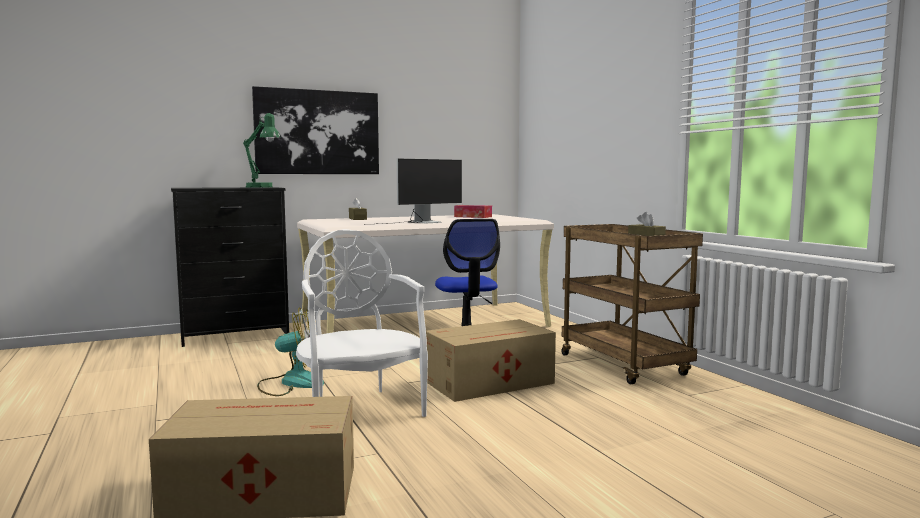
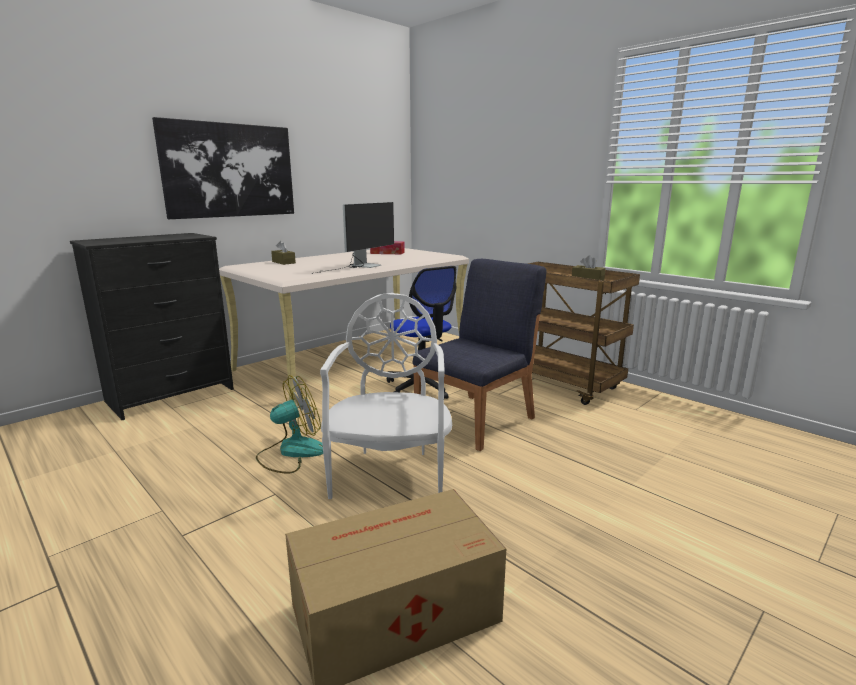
camera: 20 degrees left, 10 degrees up
green table lamp [243,113,280,188] -> none
white chair [296,229,428,417] -> white chair turned 45 degrees clockwise [320,293,452,499]
cardboard box [426,319,556,402] -> blue chair [413,259,546,451]

